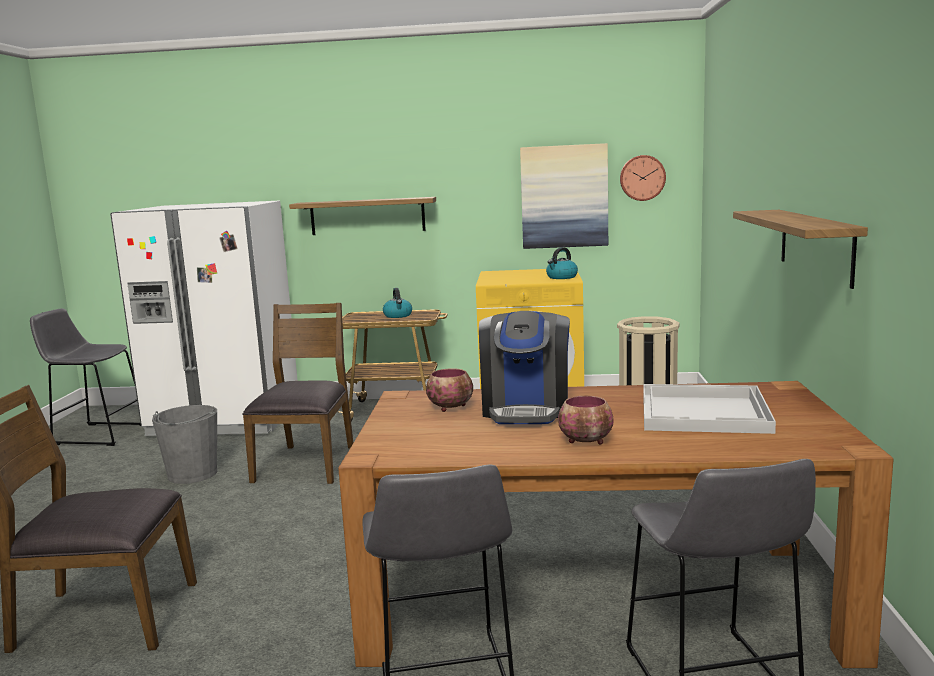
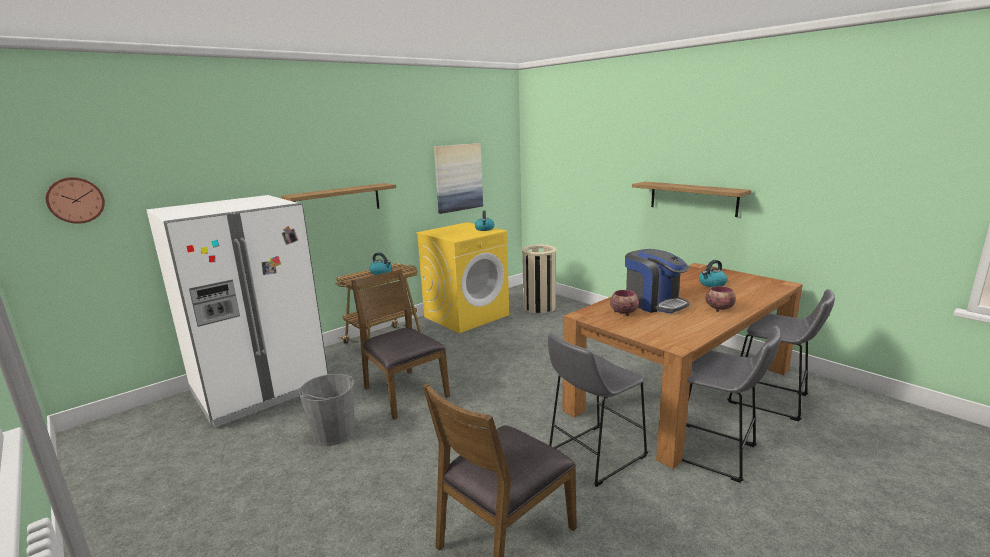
camera: 45 degrees left, 5 degrees up
grey stool [30,308,141,446] -> grey stool moved to [548,333,648,487]
wall clock [620,155,666,201] -> wall clock moved to [46,177,105,224]
white tray [643,384,776,434] -> kettle [699,260,728,287]

